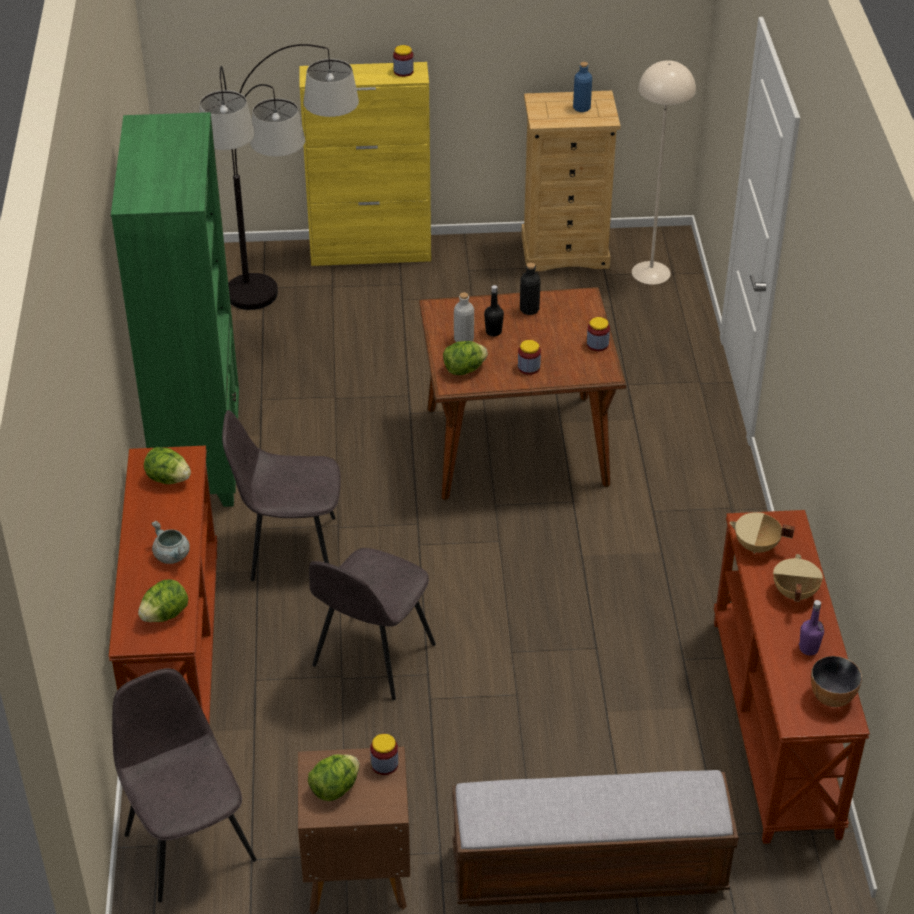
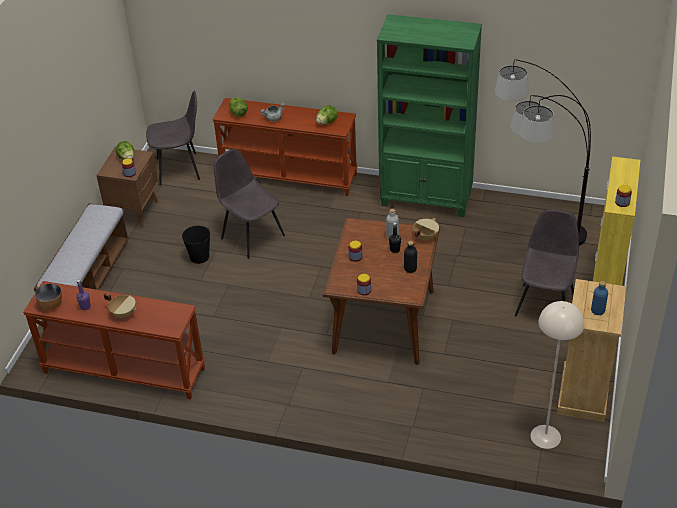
camera: 110 degrees right, 0 degrees up
grey chair [222,410,341,581] -> grey chair moved to [515,209,579,316]
lettuce [443,341,488,375] -> none
beige cooking pot [729,512,795,554] -> beige cooking pot moved to [413,218,439,240]
none -> black bucket [182,226,210,264]

